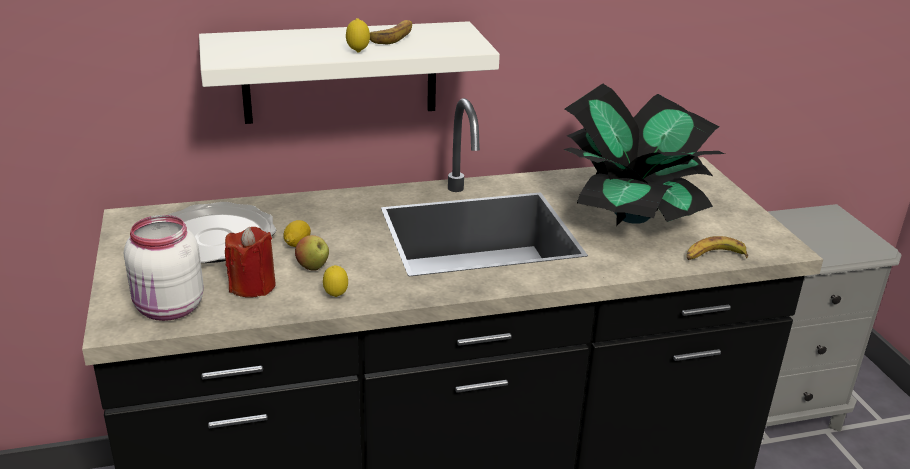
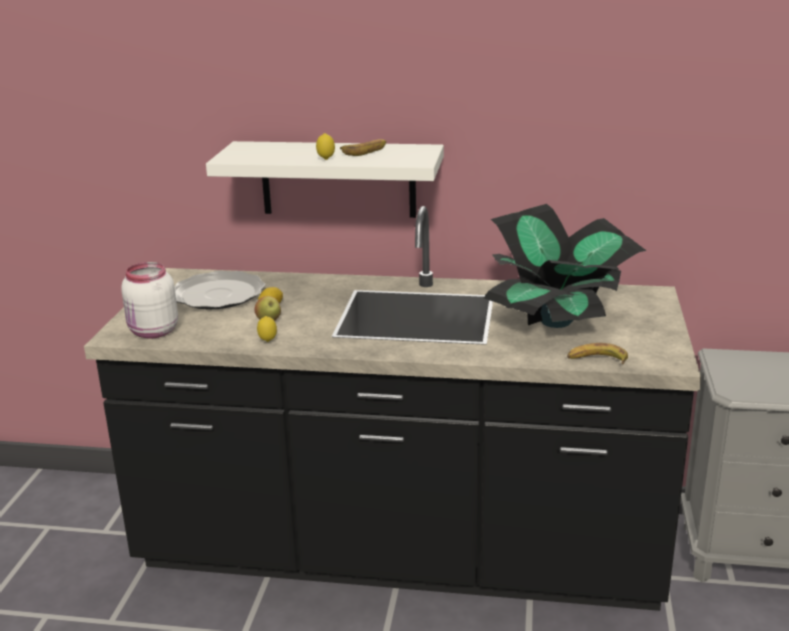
camera: 25 degrees right, 5 degrees down
red candle [225,227,276,298] -> none

